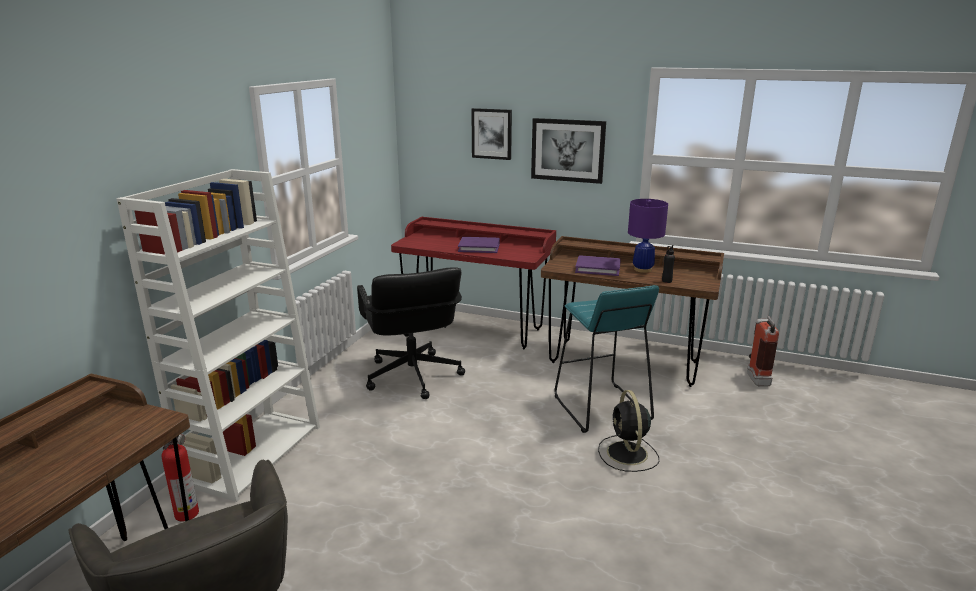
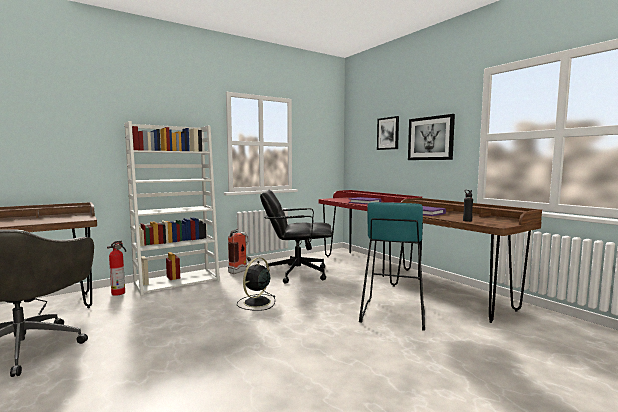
camera: 35 degrees right, 15 degrees down
black office chair [357,267,465,399] -> black office chair turned 75 degrees clockwise [260,189,333,284]
black fan [598,390,659,472] -> black fan moved to [237,257,276,311]
purple table lamp [628,199,668,273] -> none
fire extinguisher [747,316,779,387] -> fire extinguisher moved to [228,228,251,274]

